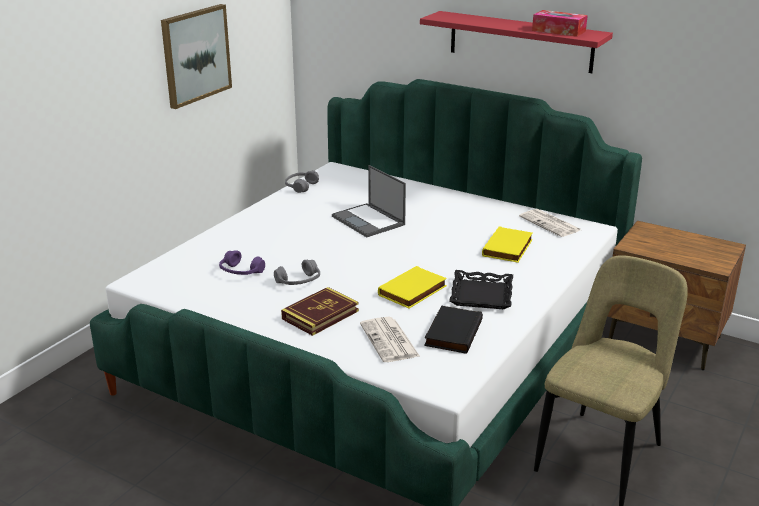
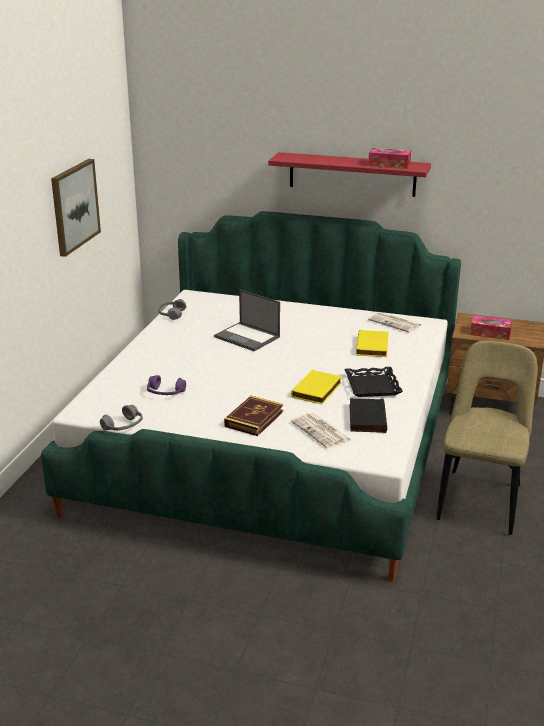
camera: 15 degrees left, 0 degrees up
grey headphones [274,260,320,285] -> grey headphones moved to [100,405,143,431]
none -> tissue box [470,315,512,340]

